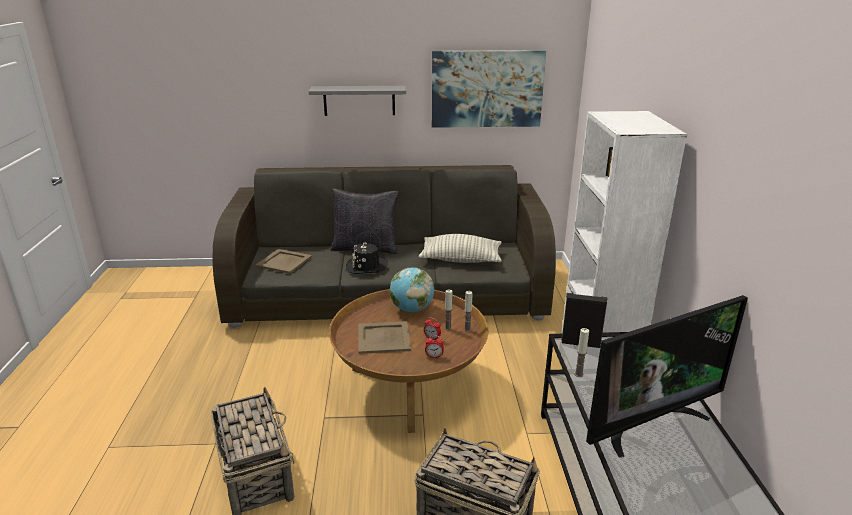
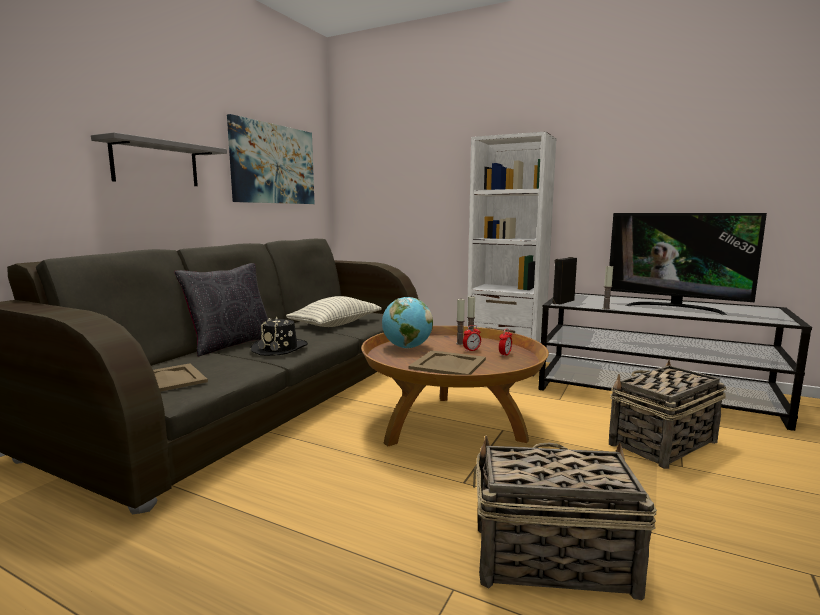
camera: 60 degrees left, 15 degrees down
television [586,295,748,458] -> television turned 120 degrees clockwise [609,213,767,315]

